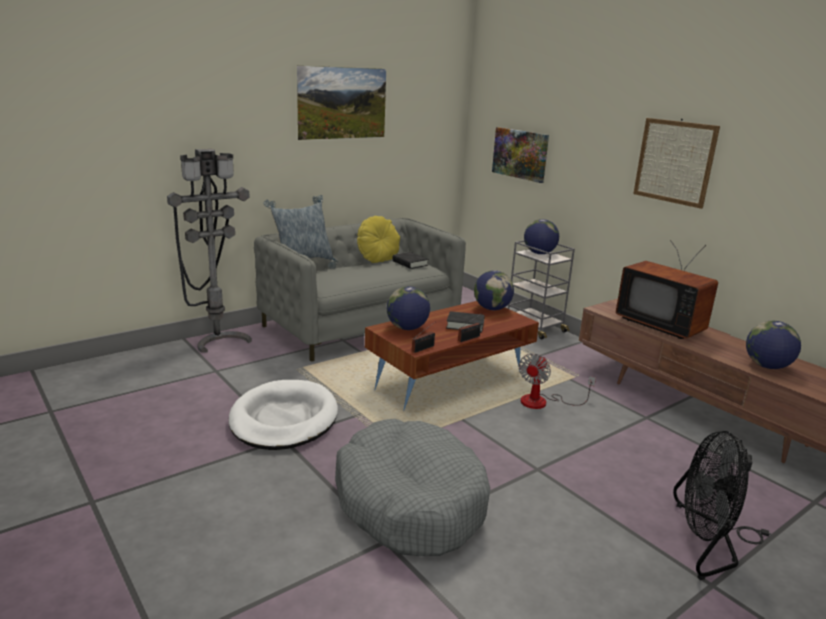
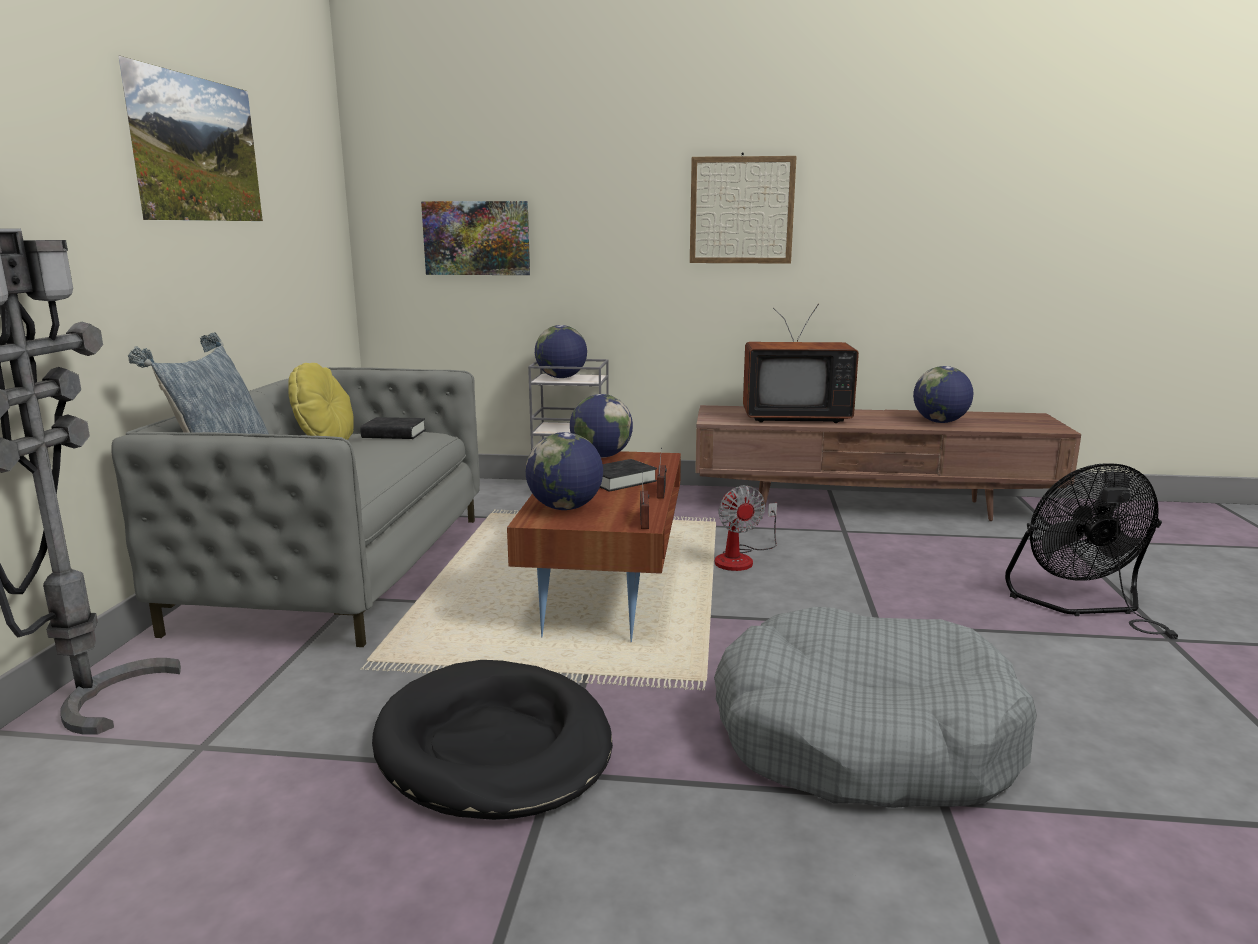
camera: 45 degrees left, 5 degrees down
white dog bed [229,380,338,450] -> black dog bed [372,660,613,820]
black fan [673,431,772,580] -> black fan turned 120 degrees clockwise [1005,463,1178,639]

